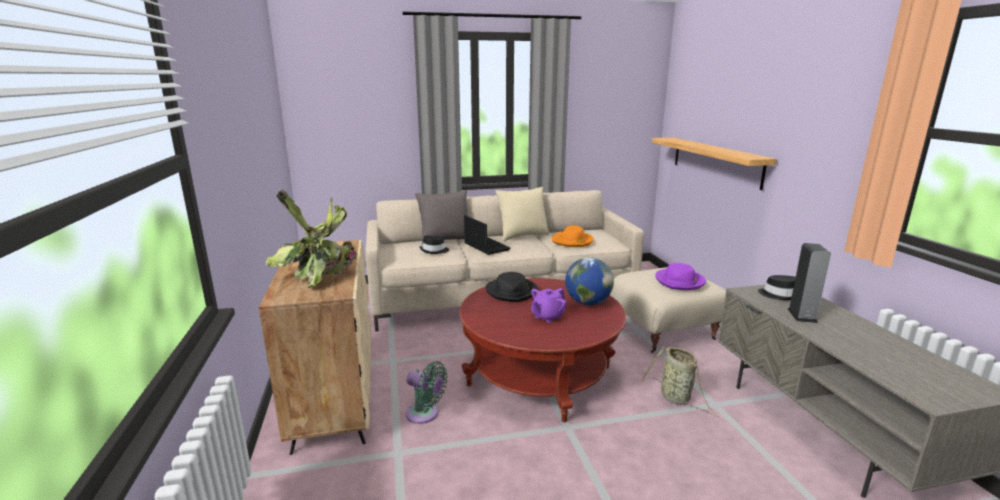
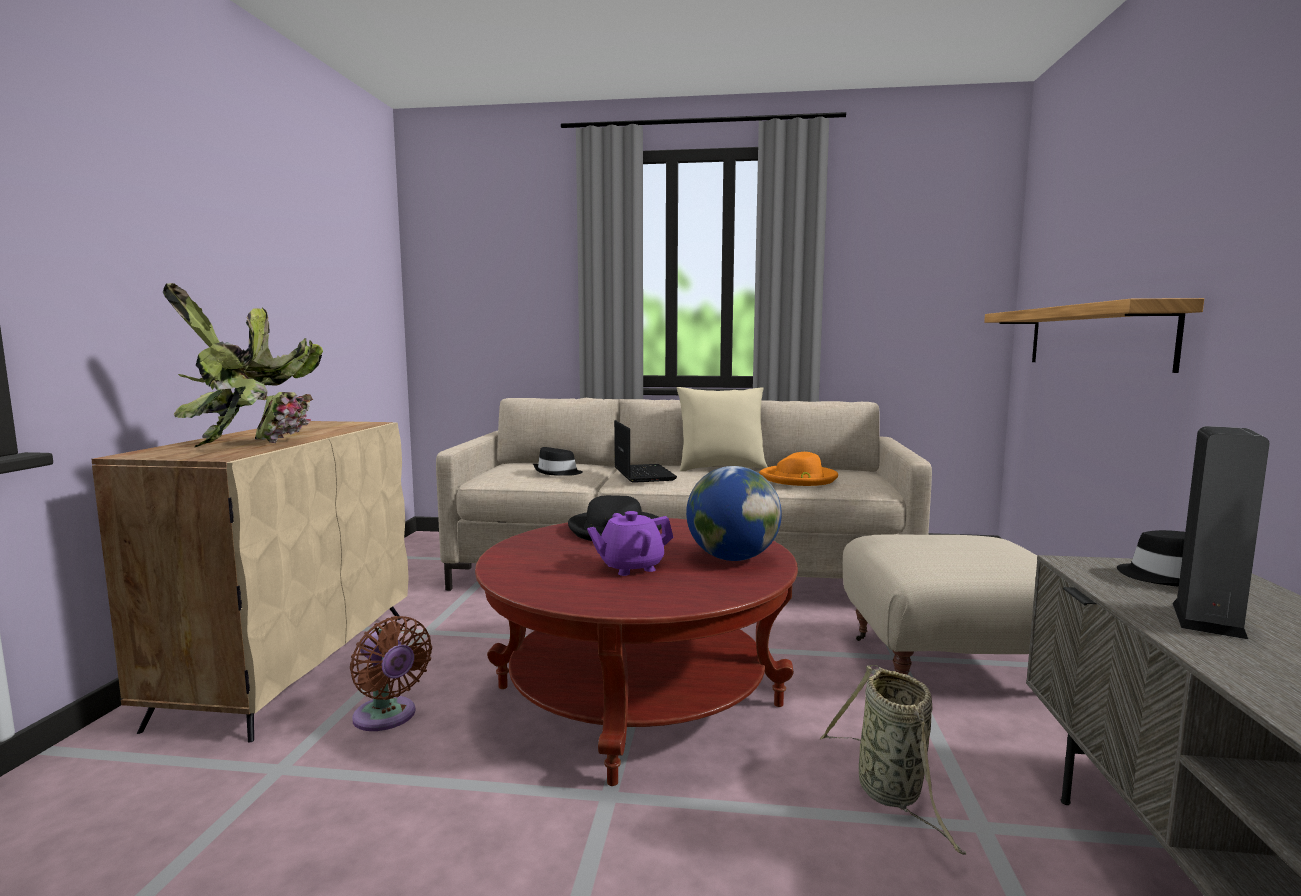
camera: 20 degrees right, 10 degrees down
green fan [406,361,447,424] -> brown fan [350,616,432,731]
grey pillow [415,190,468,246] -> none
purple hat [655,263,706,290] -> none

